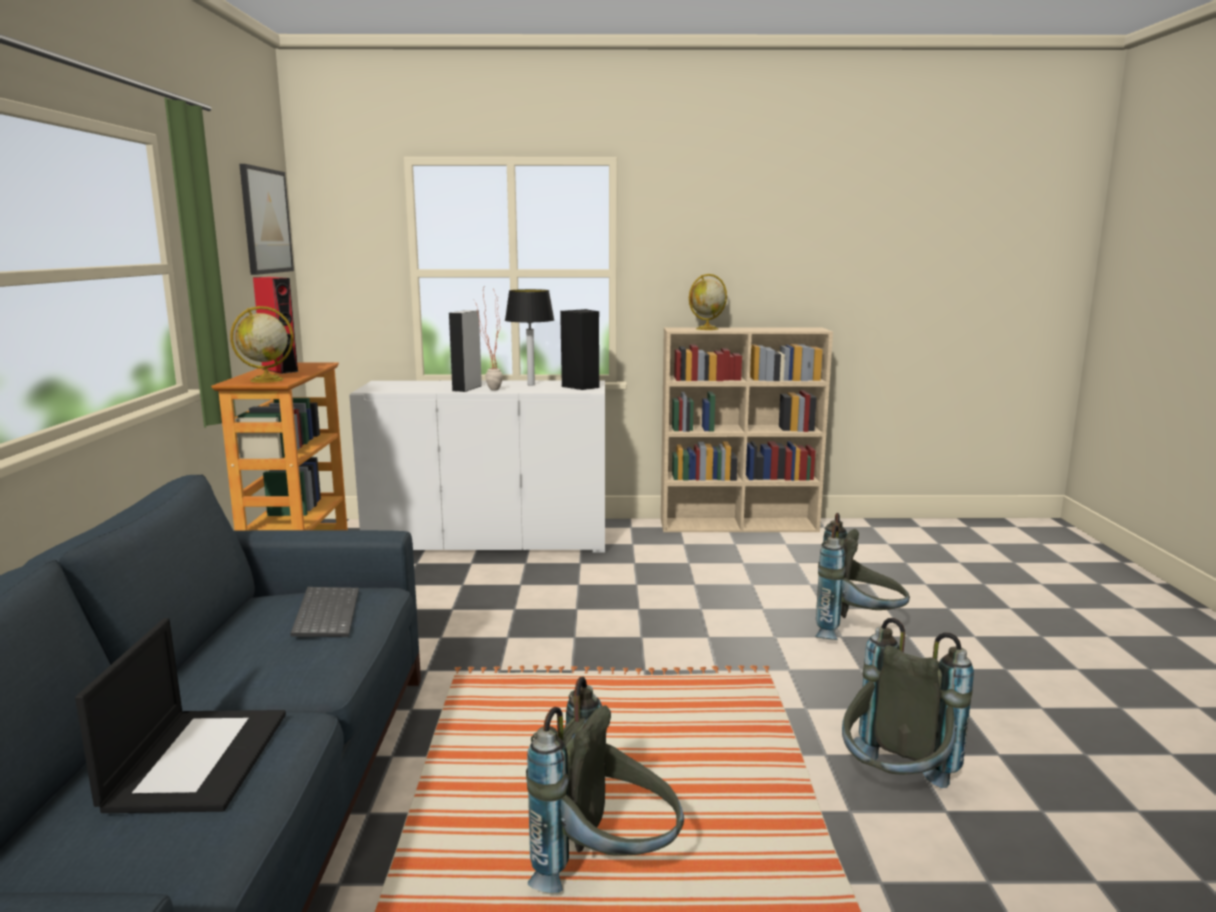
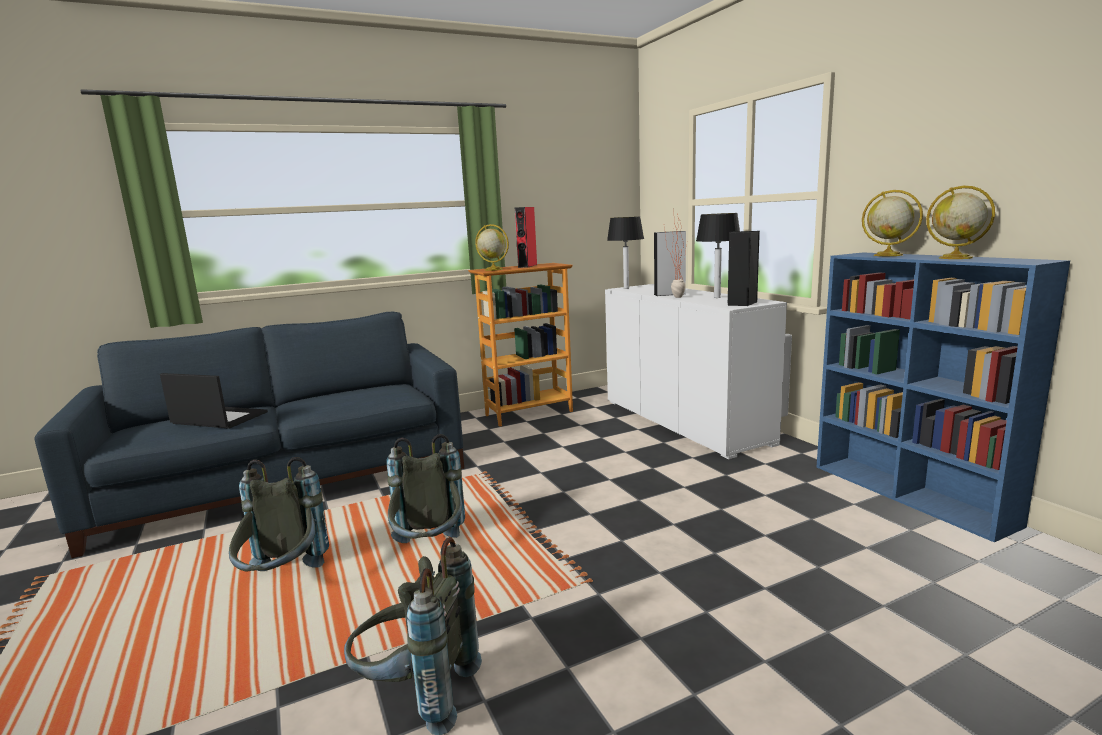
camera: 65 degrees right, 0 degrees up
laptop [75,618,286,813] -> laptop turned 135 degrees counterclockwise [160,373,268,429]
picture [239,164,294,275] -> none
keyboard [290,587,359,637] -> none
beige bookcase [661,327,833,532] -> blue bookcase [817,252,1070,542]
grey backpack [815,513,910,640] -> grey backpack moved to [387,434,465,543]
none -> table lamp [607,216,644,289]
none -> globe [926,186,995,259]

